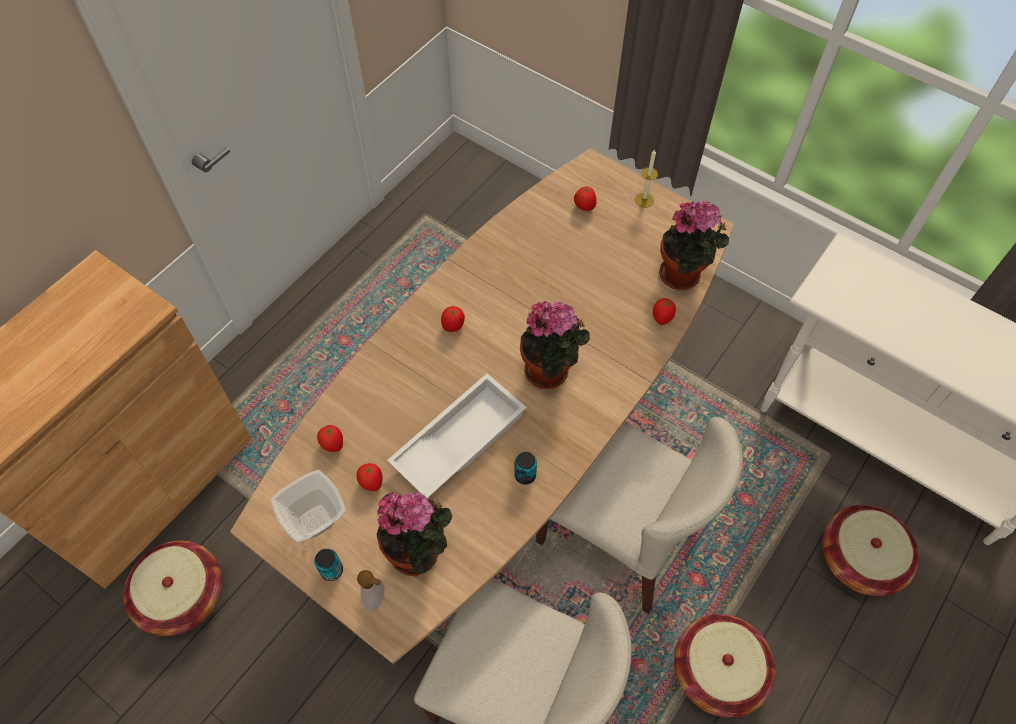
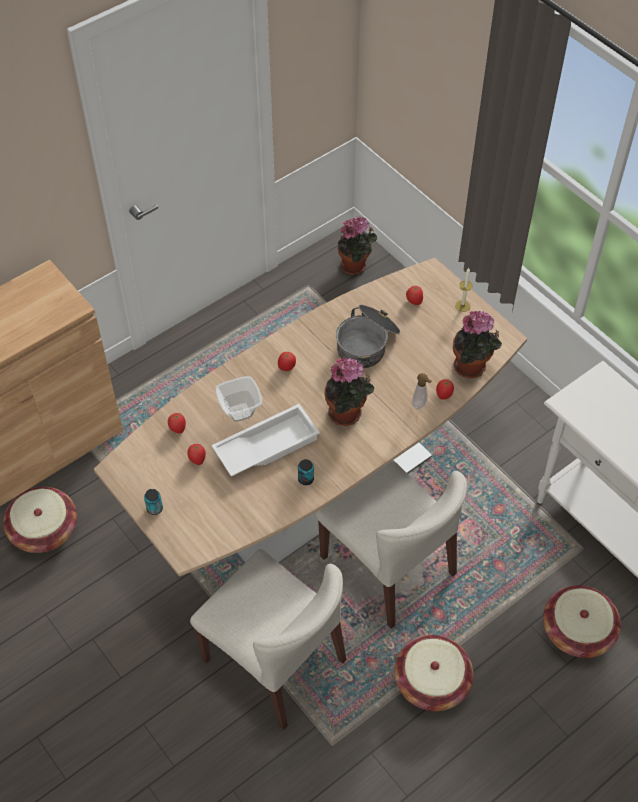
camera: 15 degrees right, 5 degrees down
bowl [271,470,346,542] -> bowl moved to [216,376,262,422]
soap dispenser [357,570,385,611] -> soap dispenser moved to [412,373,432,409]
potted plant [377,492,453,576] -> potted plant moved to [338,216,377,275]
none -> cooking pot [336,305,400,368]

